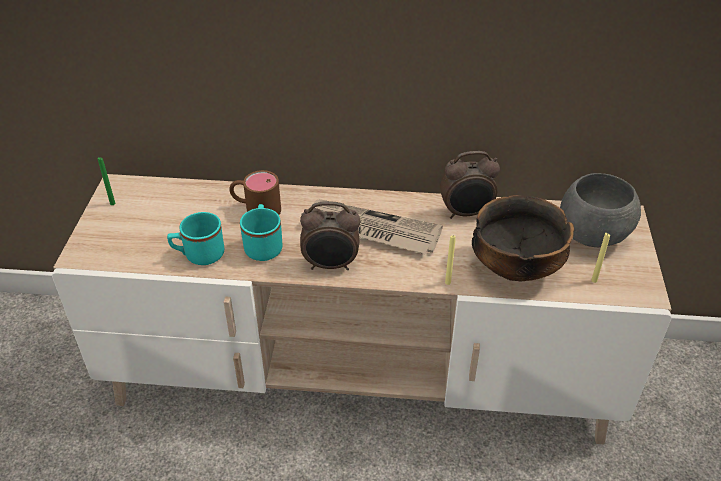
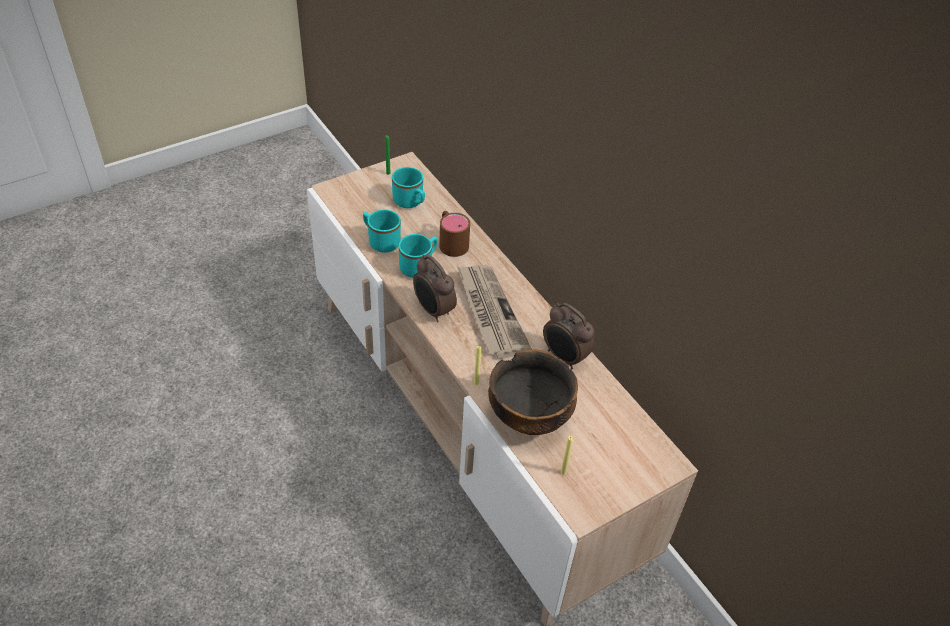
camera: 50 degrees right, 5 degrees up
grey bowl [560,173,641,247] -> none
none -> turquoise mug [392,167,425,208]

